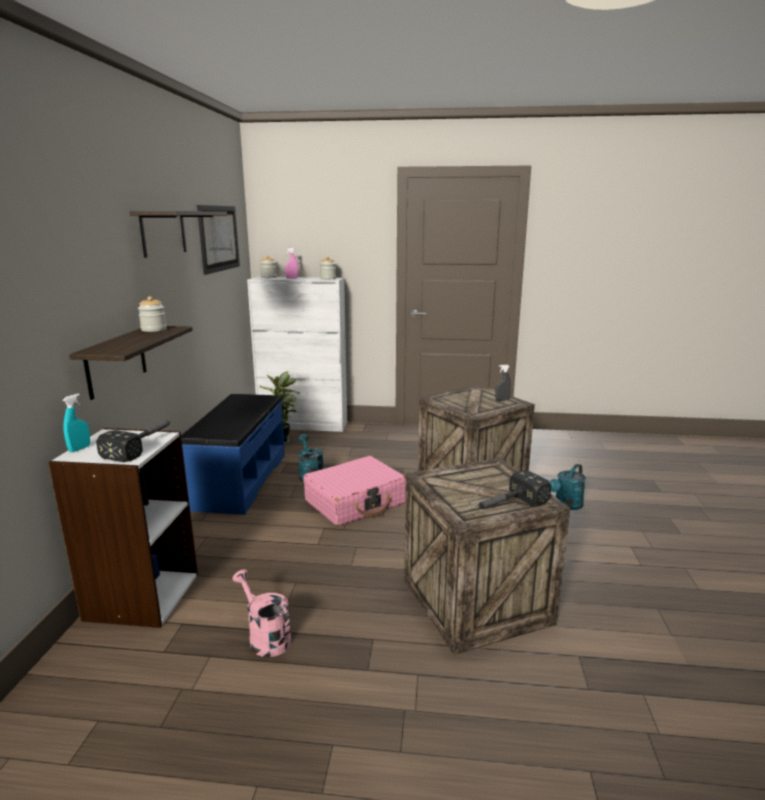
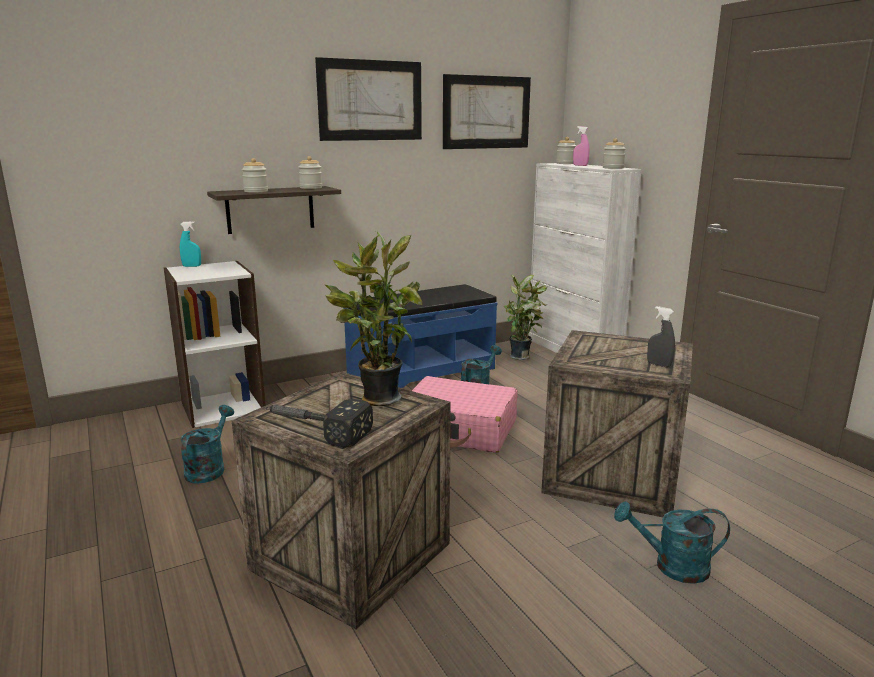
camera: 55 degrees right, 0 degrees up
hammer [96,421,171,462] -> none
shelf [129,211,227,258] -> picture [315,57,422,141]
pink watering can [232,569,291,657] -> turquoise watering can [180,405,234,484]
none -> jar [242,158,268,192]
none -> potted plant [325,230,422,406]

